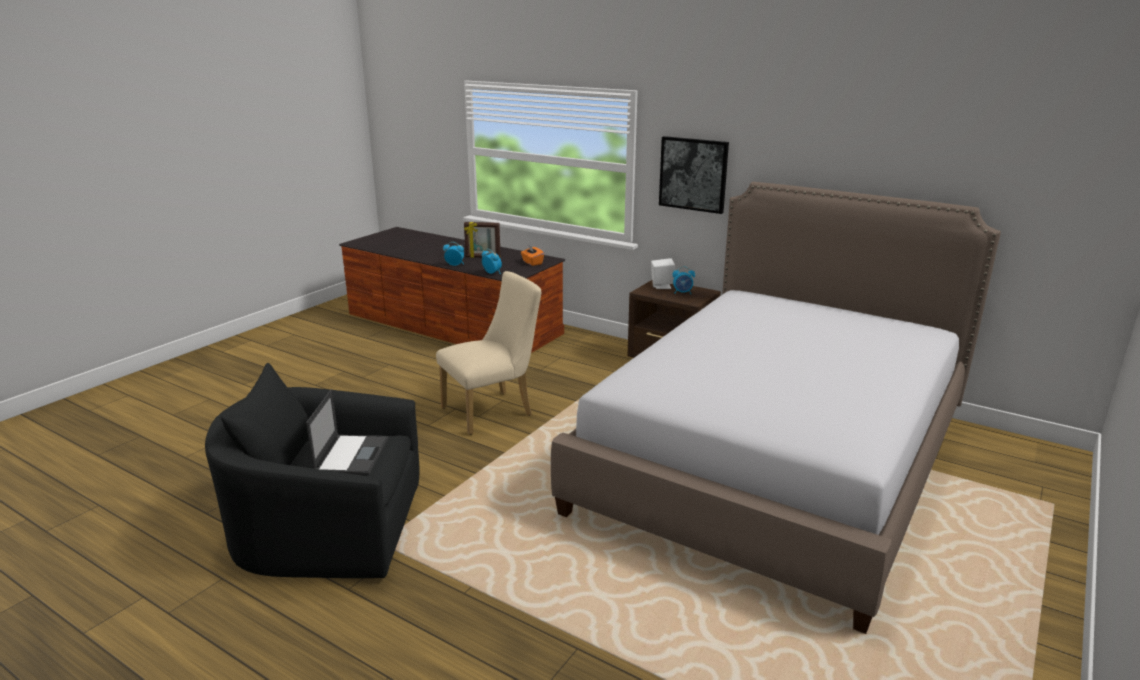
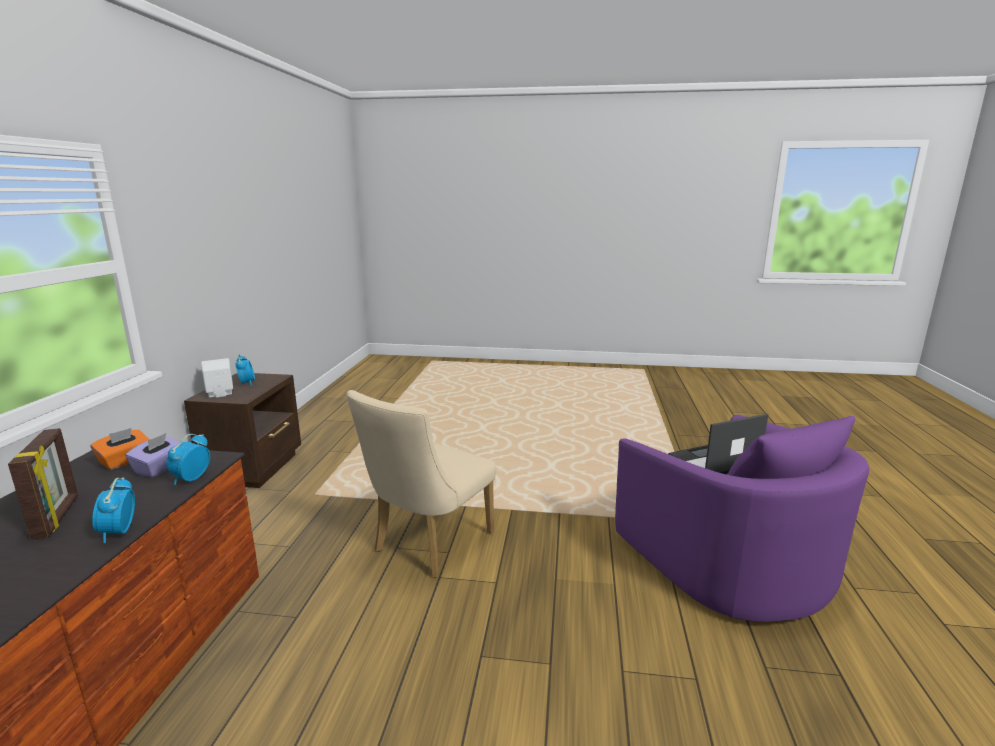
camera: 115 degrees left, 5 degrees down
black armchair [205,363,419,578] -> purple armchair [615,415,869,622]
beige chair [436,271,541,435] -> beige chair turned 90 degrees counterclockwise [346,390,496,578]
bed [551,182,1001,634] -> none
picture [659,136,729,214] -> none
none -> purple tissue box [125,433,180,477]

